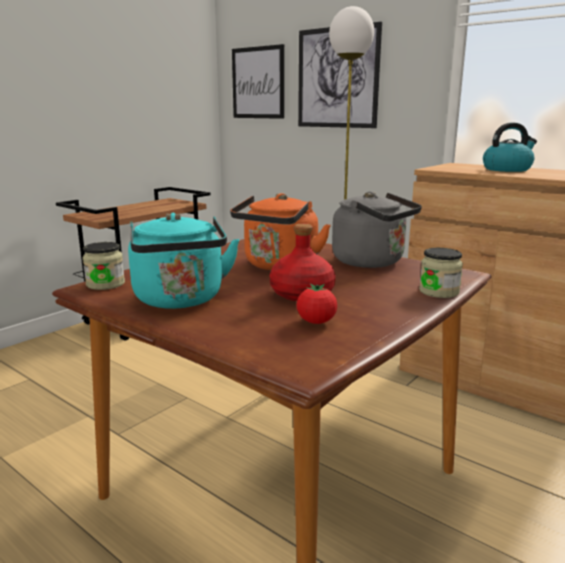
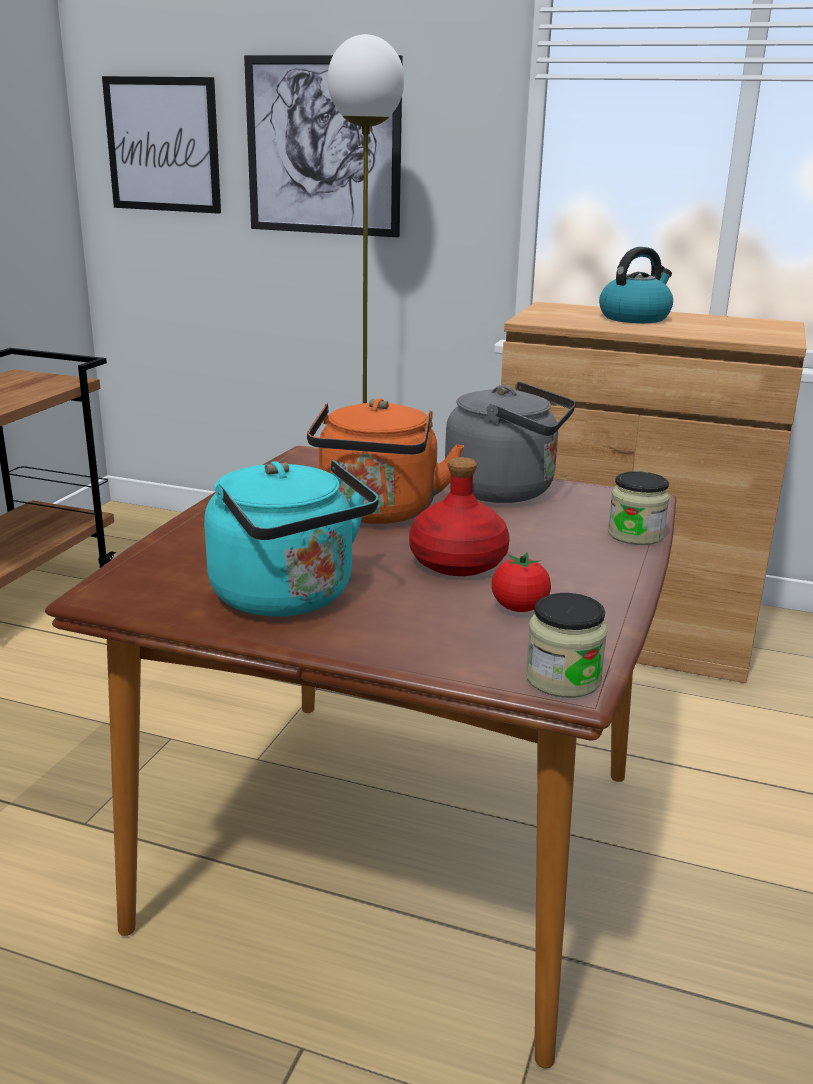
camera: 20 degrees left, 5 degrees up
jar [83,242,125,290] -> jar moved to [525,593,608,698]

